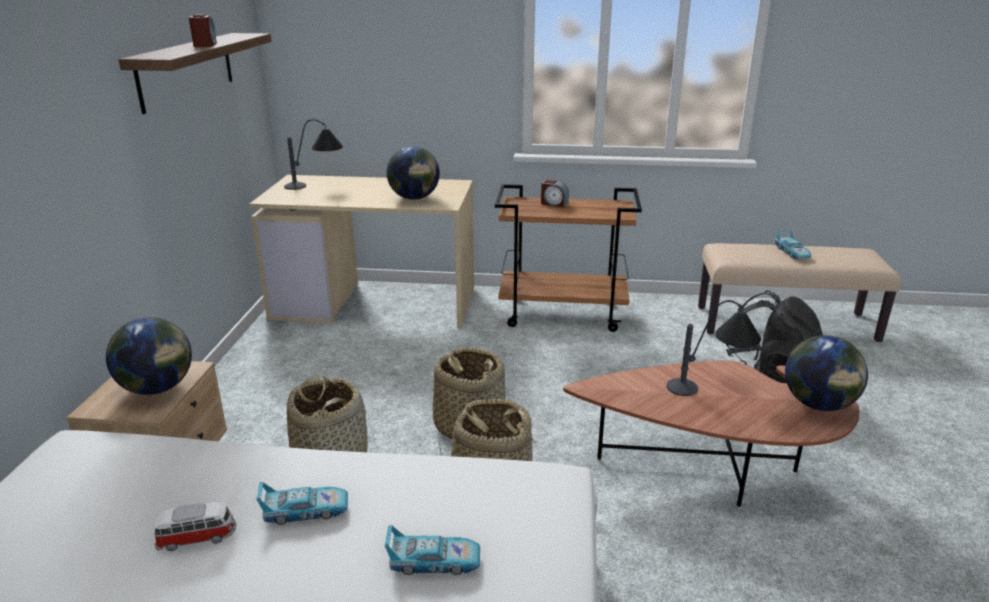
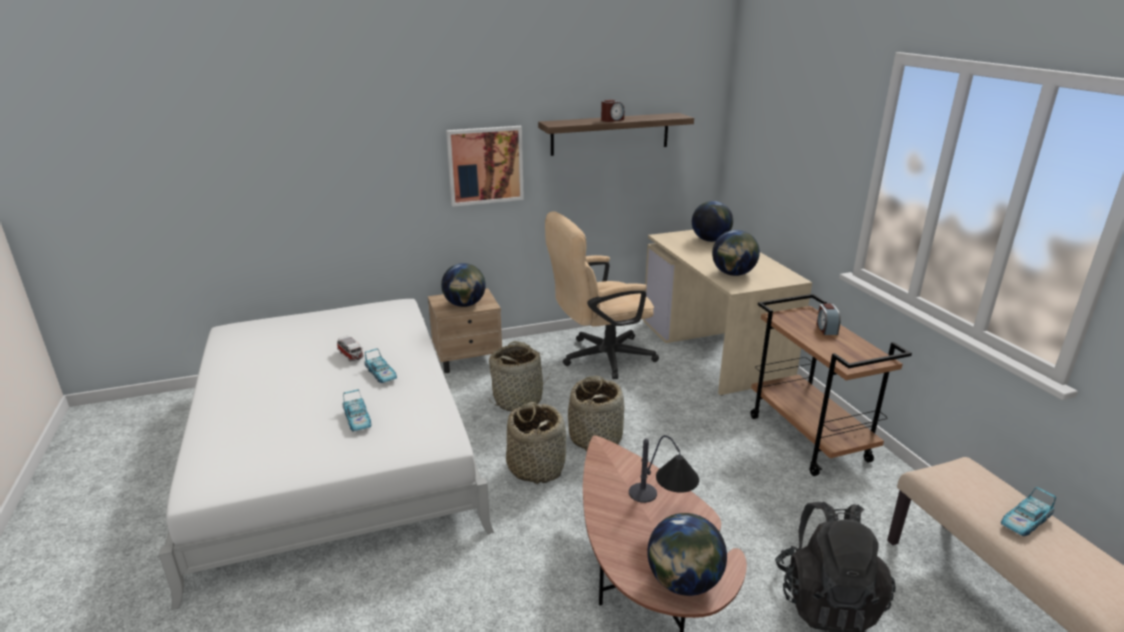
camera: 65 degrees right, 0 degrees up
table lamp [284,119,343,190] -> globe [692,201,733,242]
none -> picture [446,126,524,207]
none -> beige office chair [545,211,659,379]

